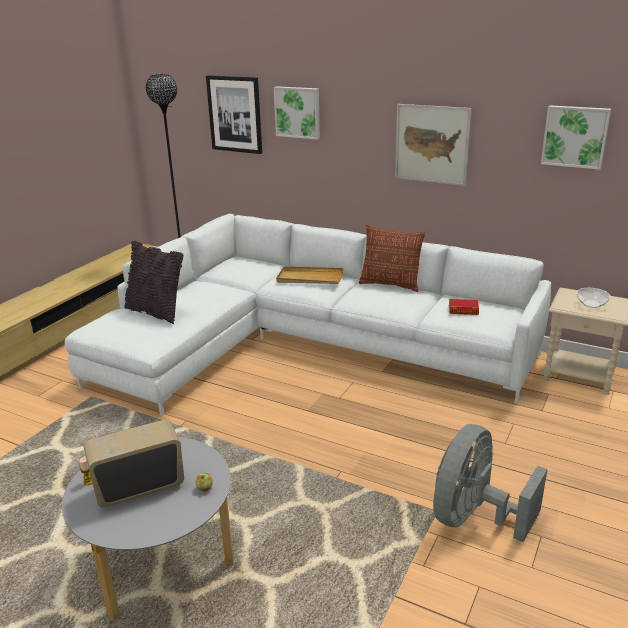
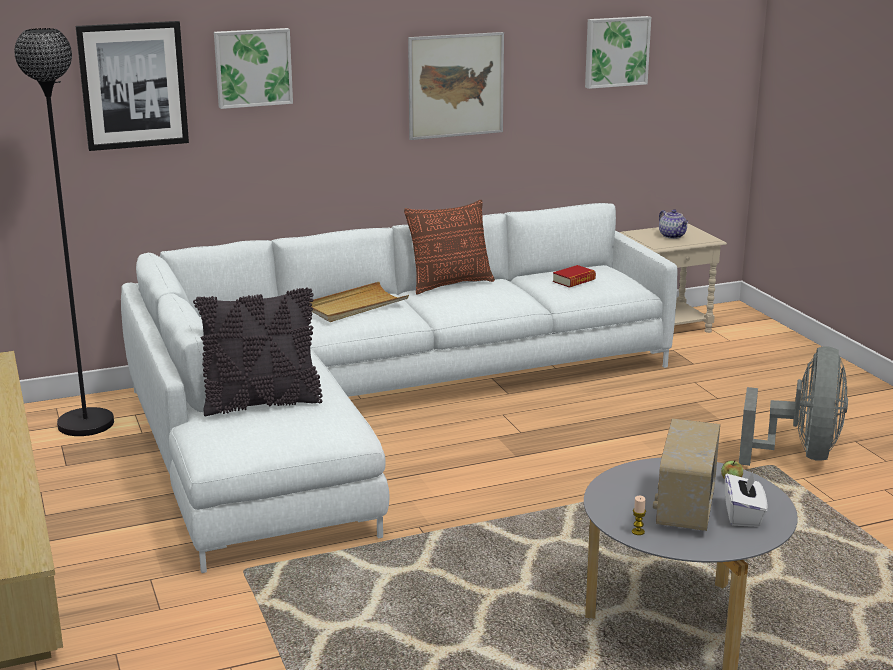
camera: 50 degrees left, 5 degrees down
grey fan [433,424,547,542] -> grey fan turned 150 degrees counterclockwise [739,346,848,466]
bowl [577,288,610,308] -> teapot [659,209,688,239]
none -> white tissue box [725,471,767,527]

